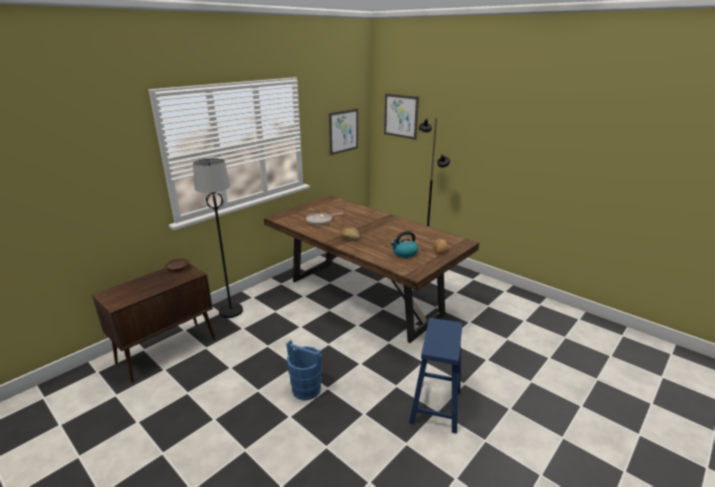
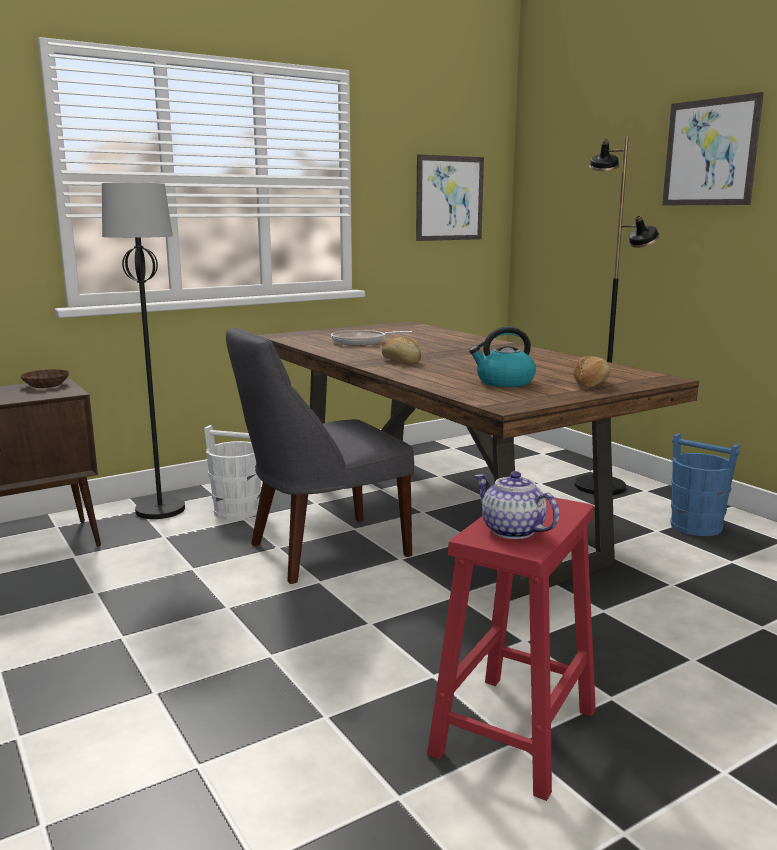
camera: 15 degrees right, 10 degrees down
blue bucket [286,340,322,400] -> blue bucket moved to [671,433,740,536]
picture [384,93,419,140] -> picture moved to [662,92,764,205]
blue stool [409,318,462,434] -> red stool [427,497,596,801]
none -> white bucket [204,425,261,520]
none -> grey chair [226,327,414,584]
none -> teapot [475,471,559,539]

